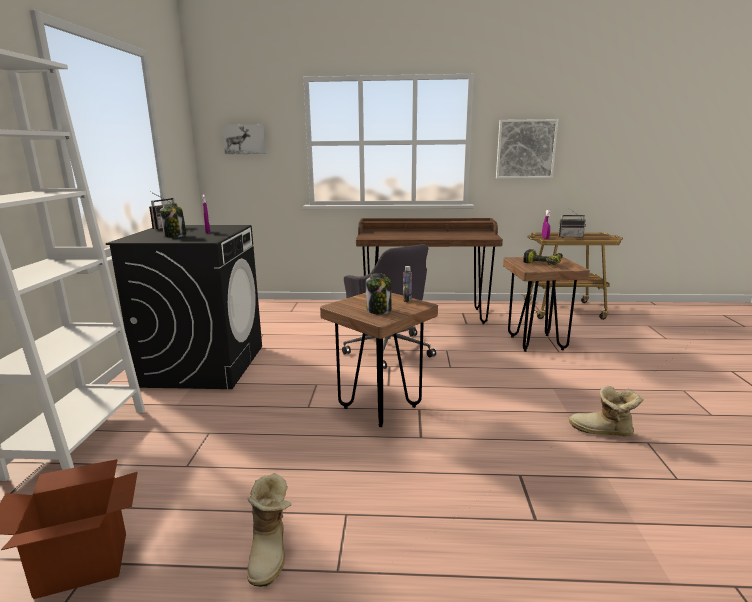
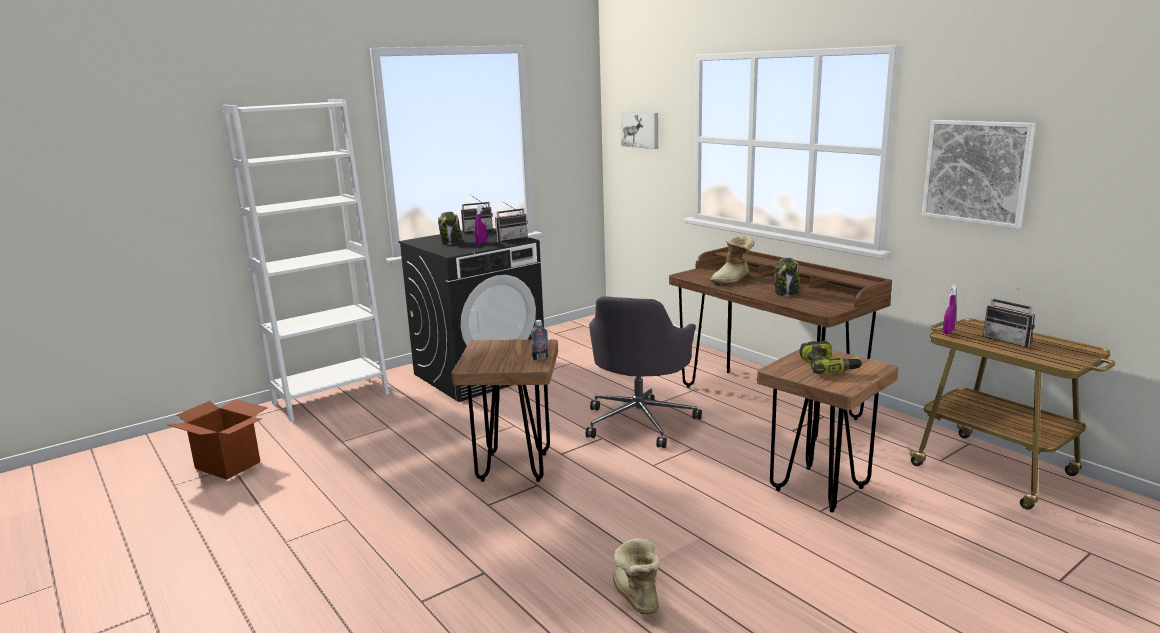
camera: 50 degrees right, 0 degrees up
boot [247,473,292,587] -> boot moved to [710,236,755,285]
jar [366,273,392,315] -> jar moved to [775,258,799,296]
none -> radio [495,201,528,241]

